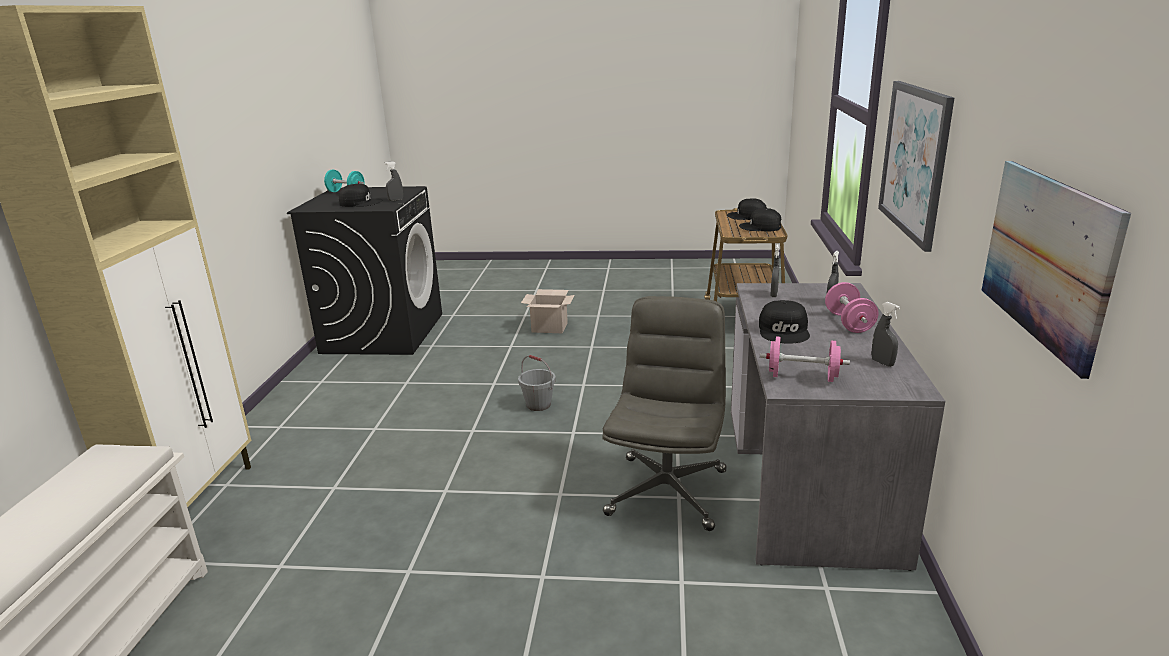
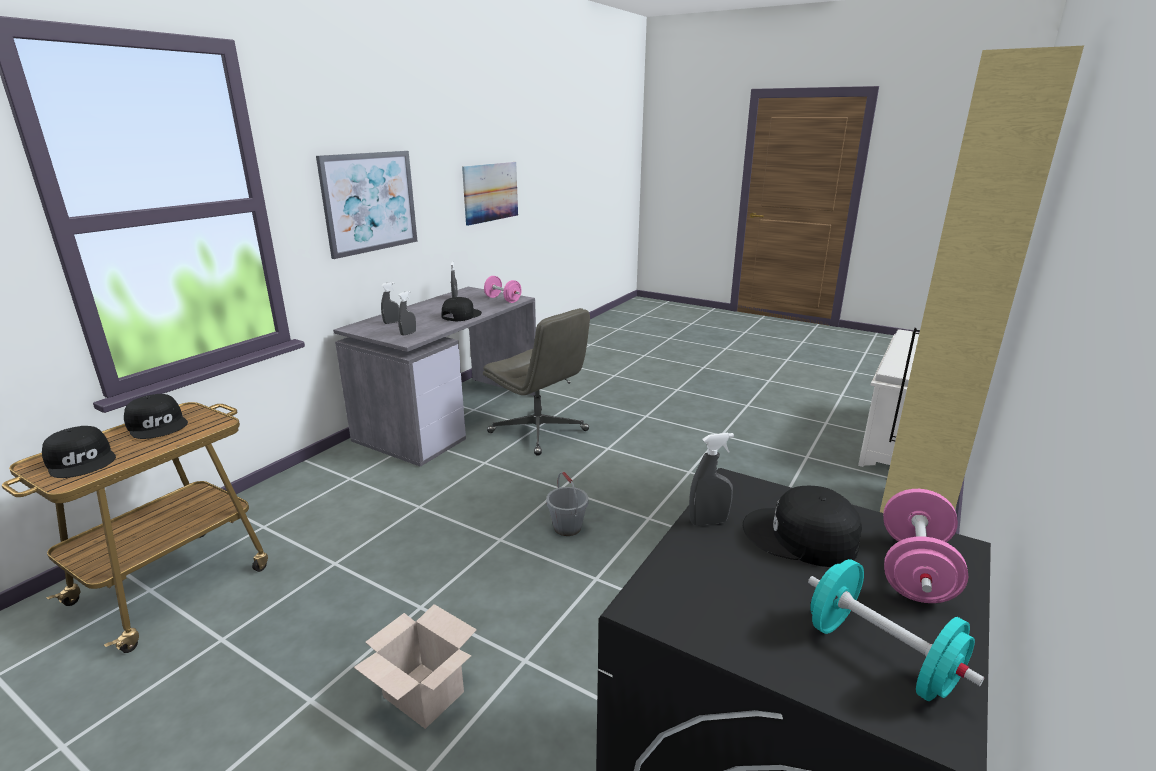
camera: 155 degrees left, 0 degrees up
grey office chair [602,296,727,531] -> grey office chair turned 90 degrees counterclockwise [483,308,590,456]
pink dumbbell [825,282,878,333] -> pink dumbbell moved to [883,489,968,603]

